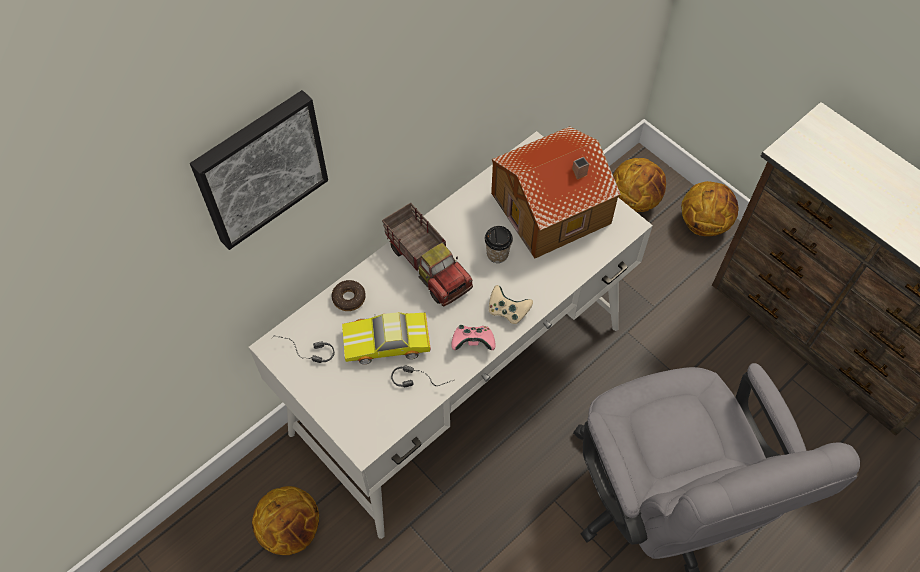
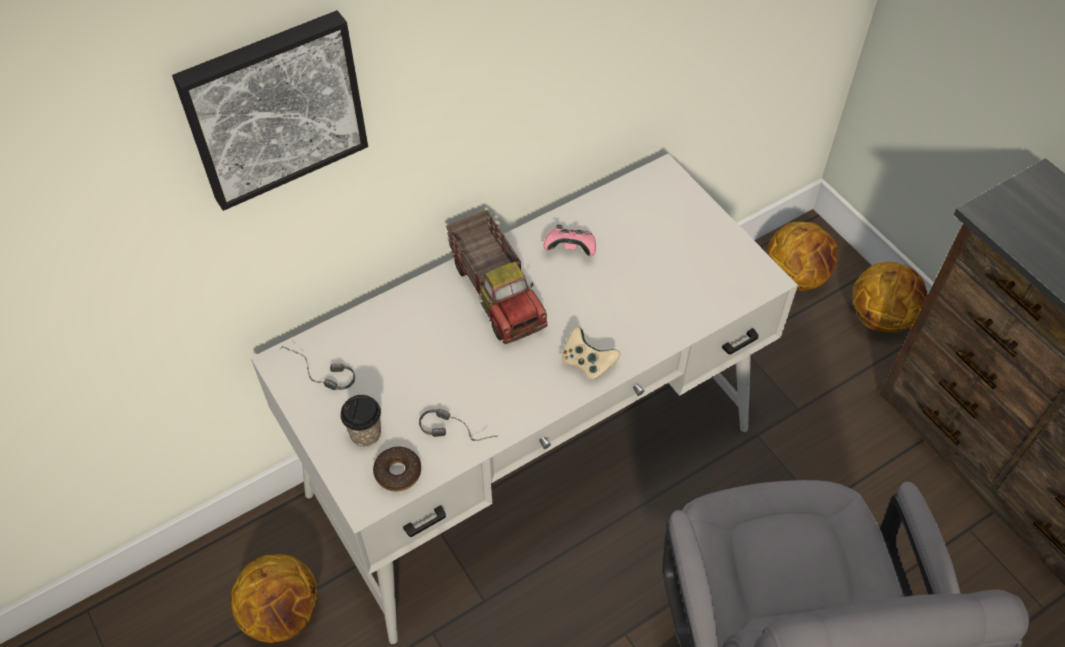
camera: 10 degrees right, 5 degrees down
donut [332,280,366,311] -> donut moved to [373,447,421,491]
toy car [342,312,431,364] -> none
pink game controller [451,325,496,350] -> pink game controller moved to [544,225,596,256]
cup [485,226,513,263] -> cup moved to [340,395,381,447]
toy house [491,126,620,258] -> none

